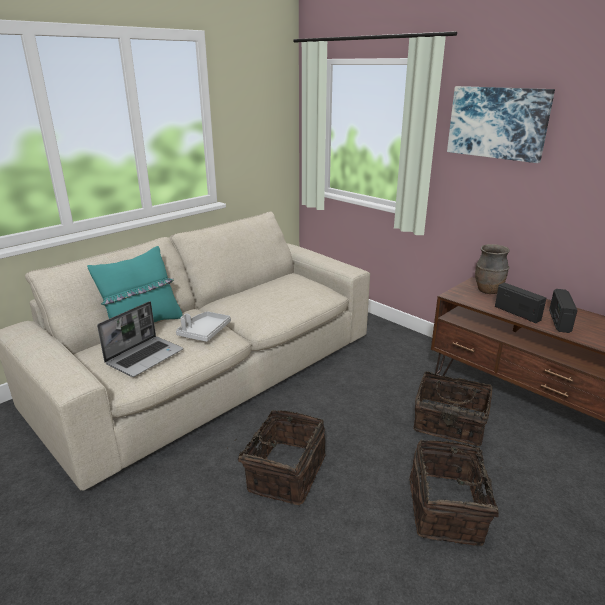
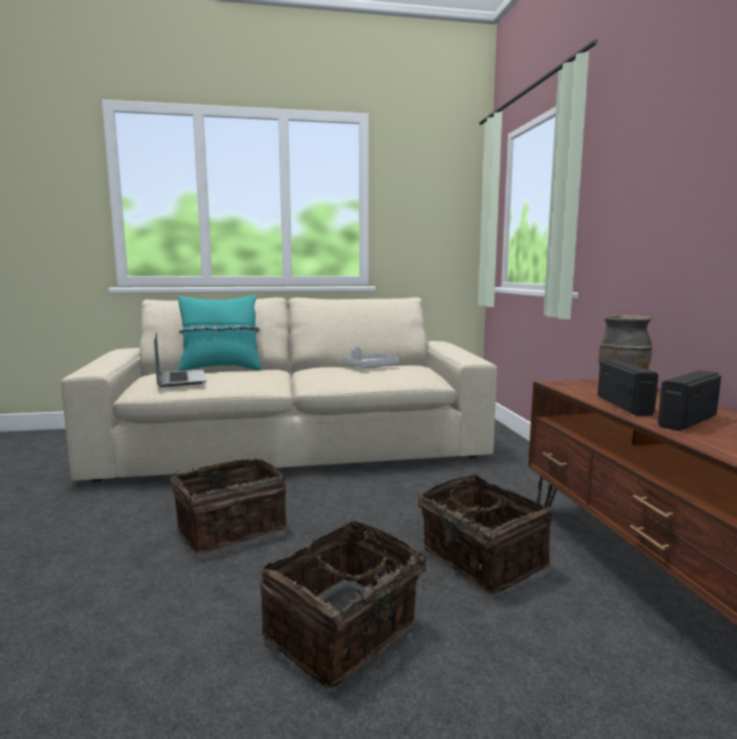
camera: 35 degrees right, 15 degrees down
laptop [97,301,183,377] -> laptop turned 90 degrees counterclockwise [154,332,207,387]
grey tray [176,311,231,342] -> grey tray moved to [343,347,400,368]
picture [447,86,555,163] -> none

